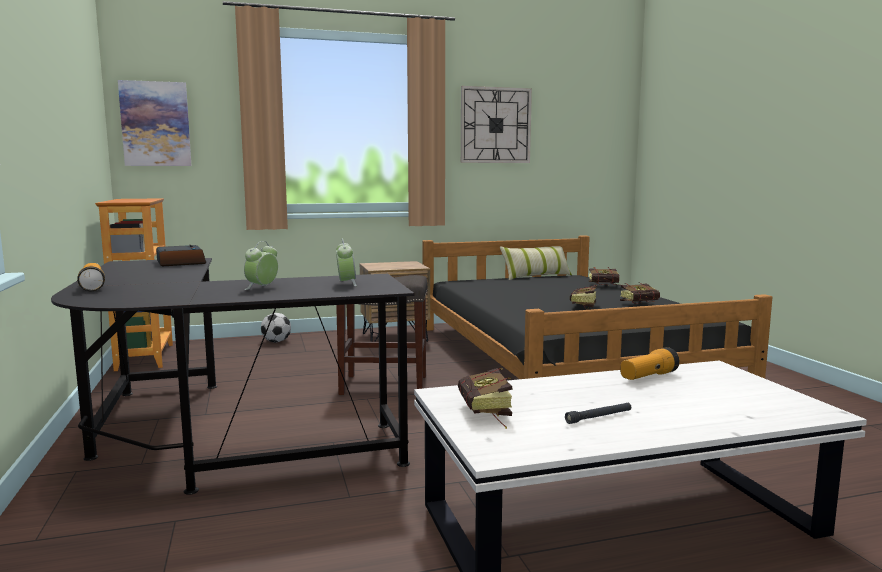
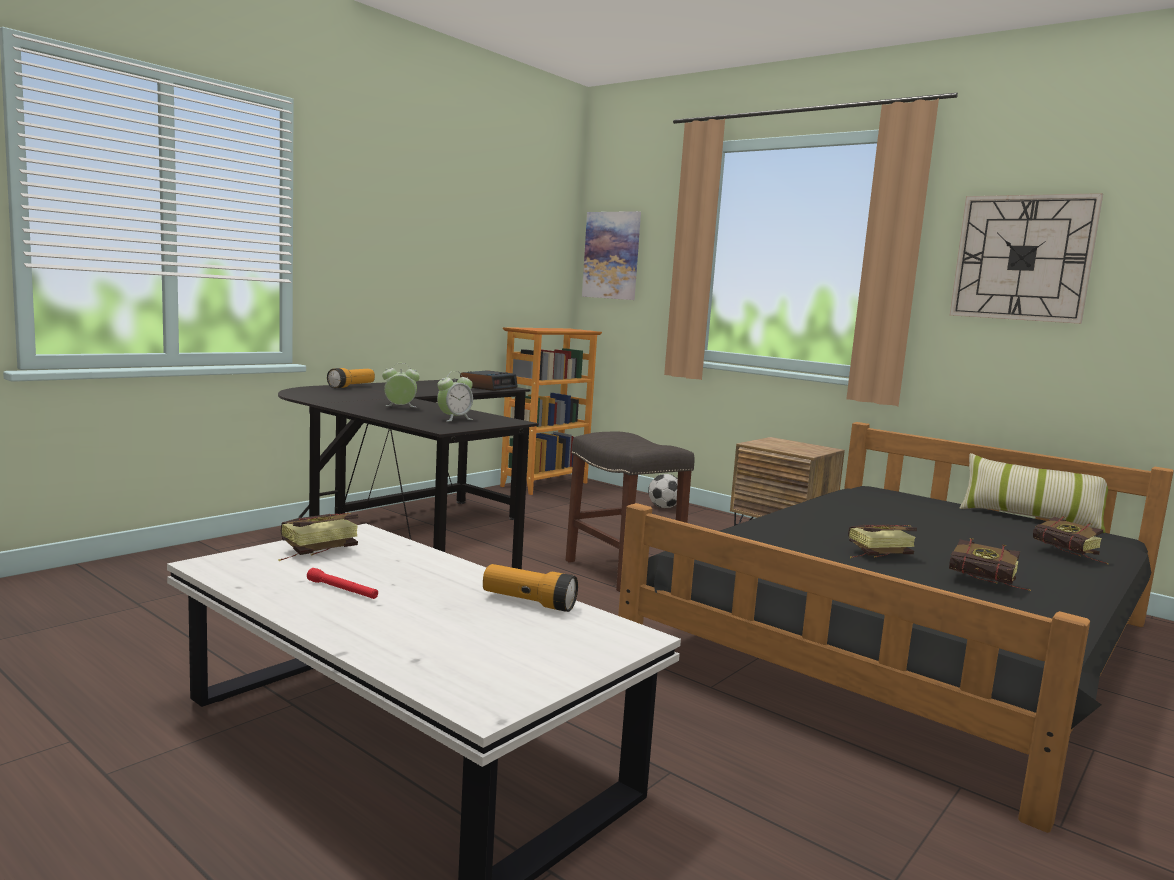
camera: 55 degrees right, 0 degrees up
black flashlight [565,403,631,424] -> red flashlight [307,568,378,599]

